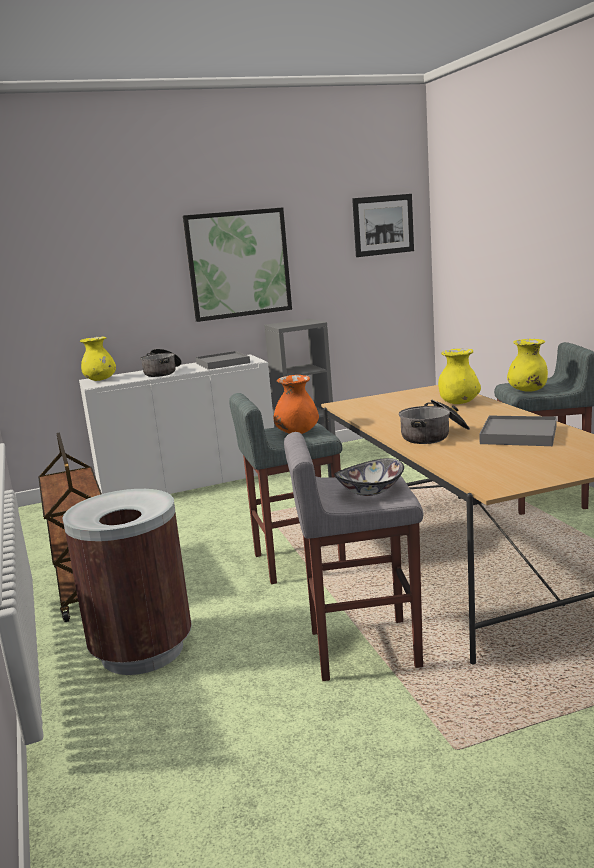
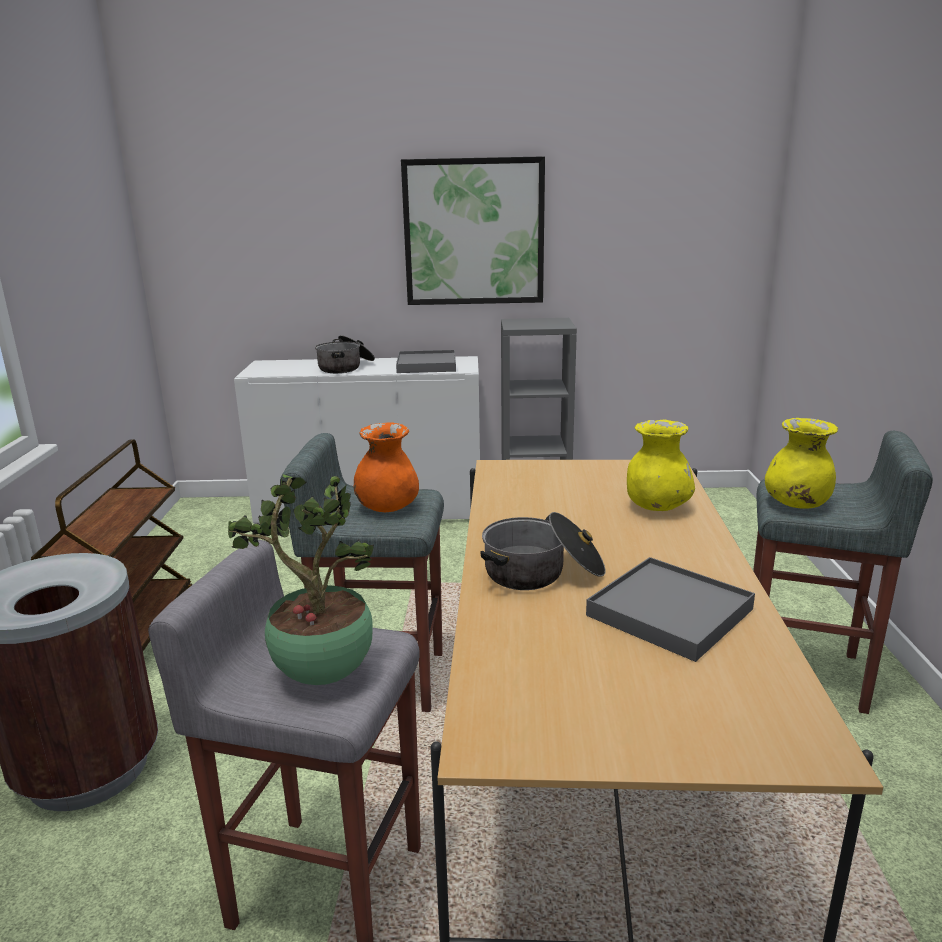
camera: 20 degrees right, 5 degrees up
yellow vase [80,337,116,381] -> none
bowl [334,458,404,496] -> potted plant [228,474,374,685]
picture [352,194,414,257] -> none

